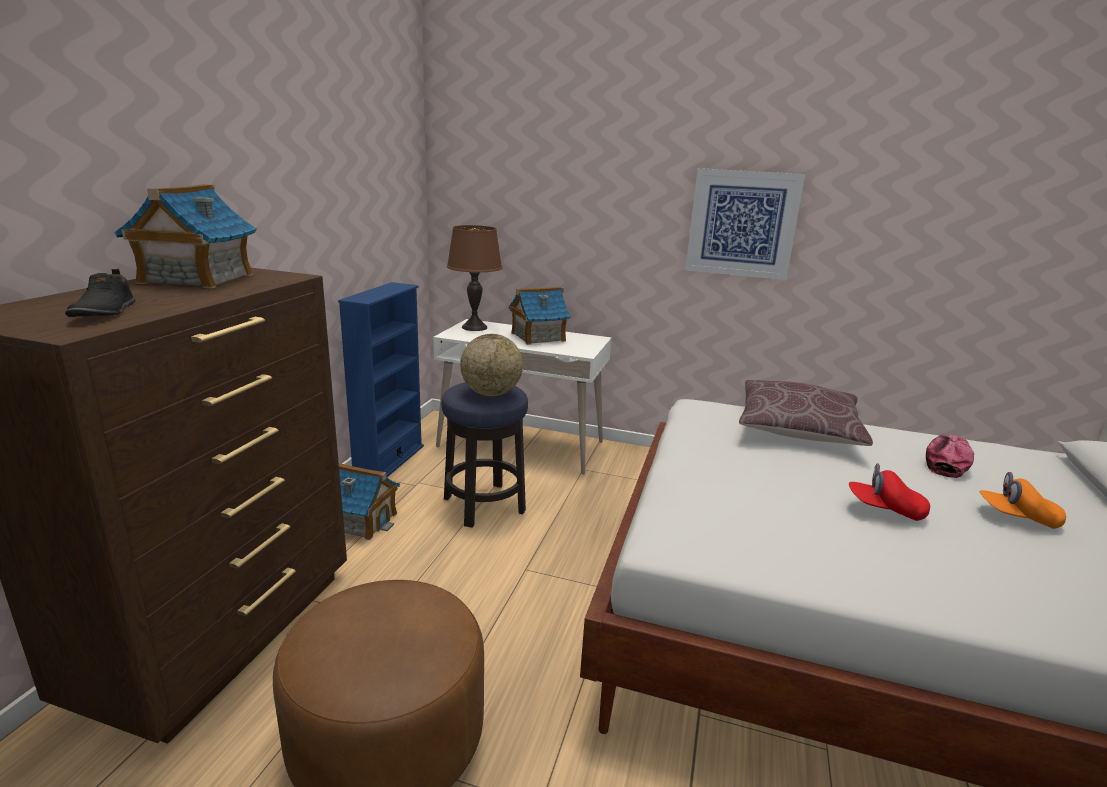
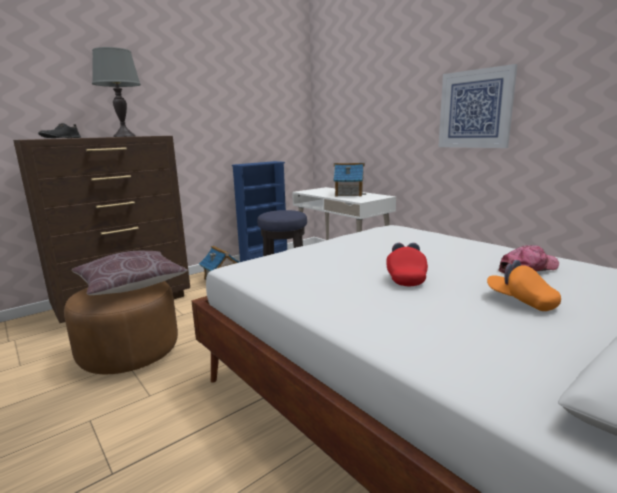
camera: 35 degrees right, 5 degrees down
toy house [114,184,256,289] -> grey table lamp [92,47,141,137]
brown table lamp [447,225,502,331] -> none
globe [460,334,523,396] -> none
brown pillow [739,380,873,446] -> brown pillow moved to [72,251,188,295]
red cap [849,464,930,521] -> red cap turned 45 degrees clockwise [386,243,428,287]

